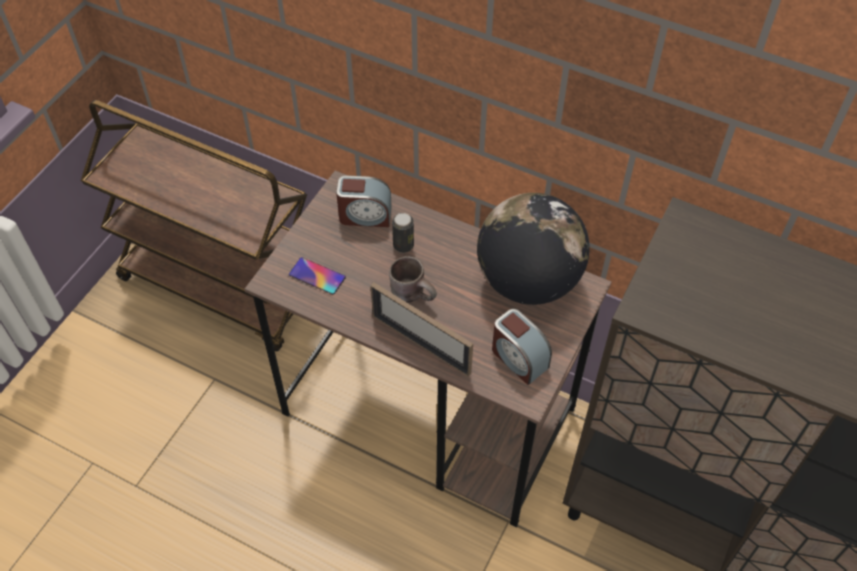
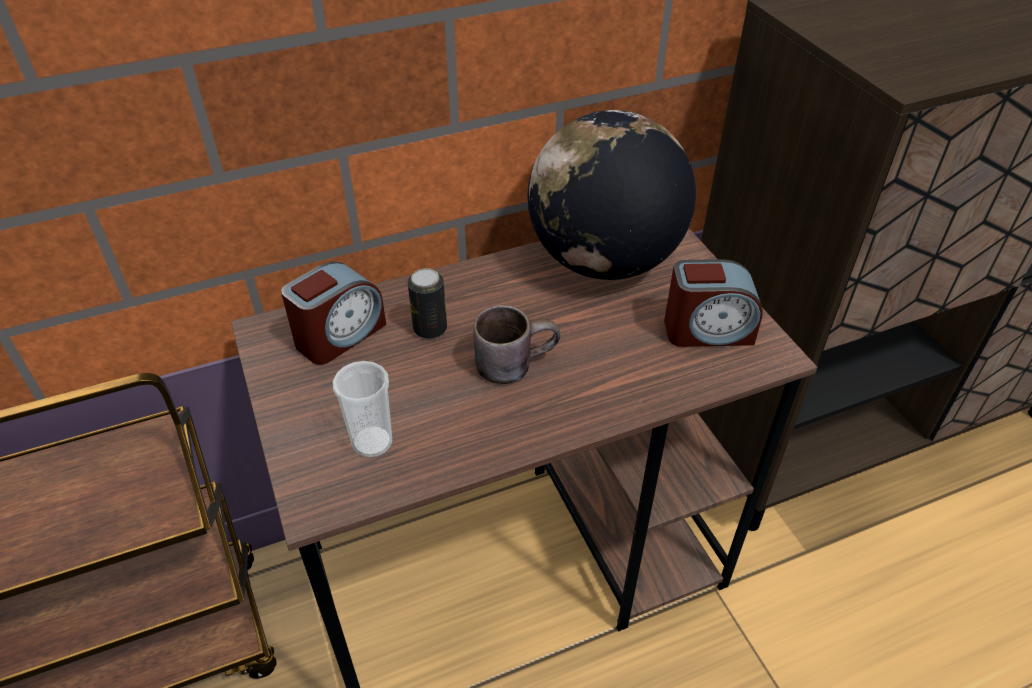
camera: 50 degrees left, 10 degrees down
phone [289,257,346,294] -> cup [333,361,392,458]
picture frame [370,282,473,377] -> none

